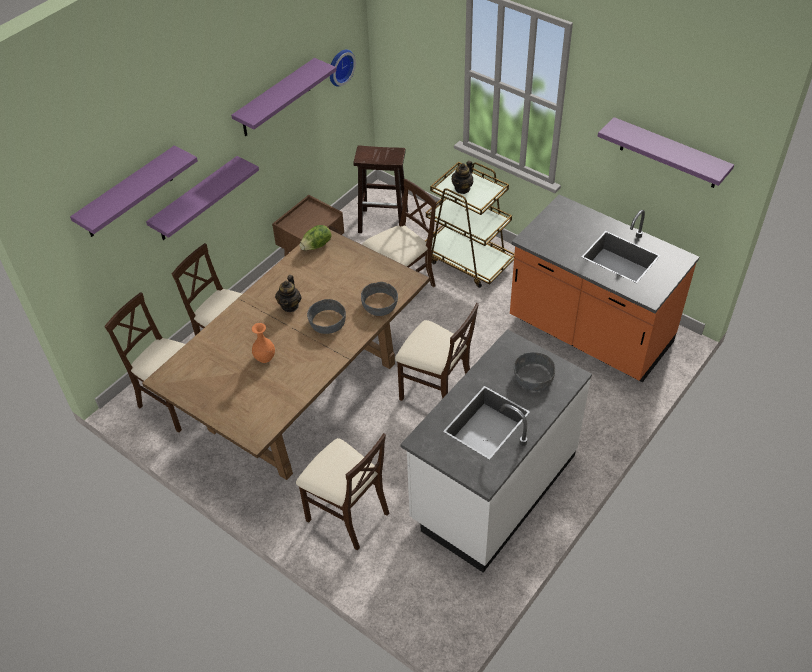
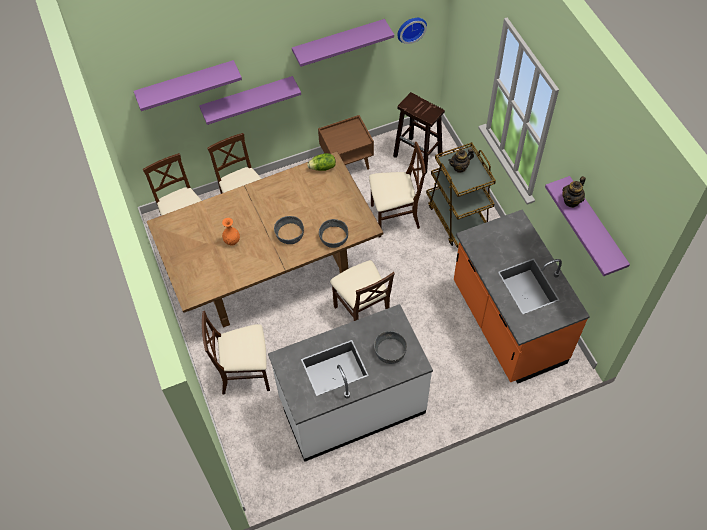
camera: 30 degrees right, 10 degrees up
teapot [275,275,301,312] -> teapot moved to [562,176,586,208]
beige chair [296,433,389,550] -> beige chair turned 105 degrees clockwise [202,311,270,395]

